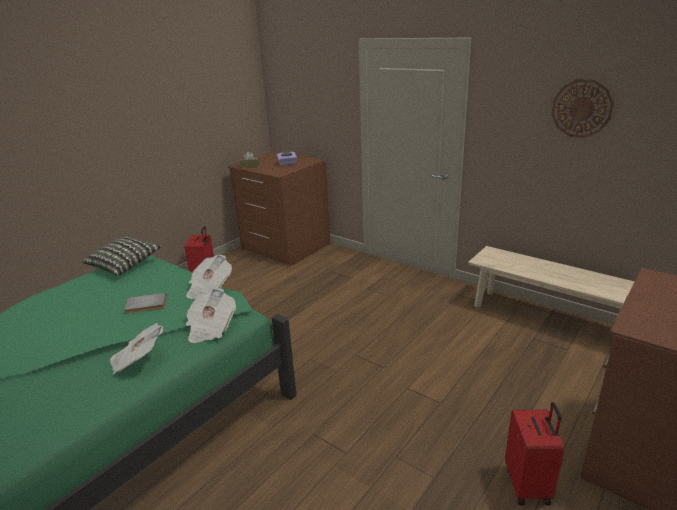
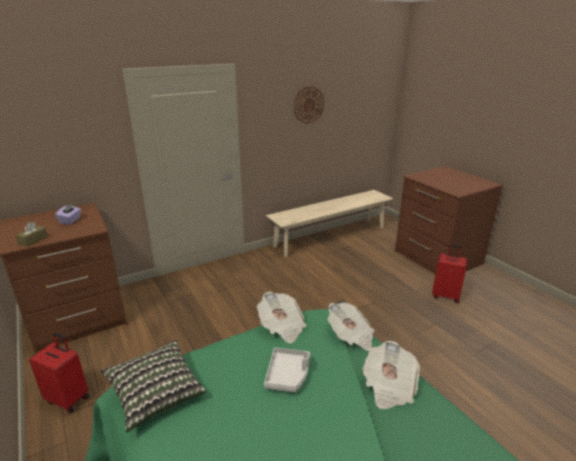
camera: 70 degrees left, 0 degrees up
grey book [124,293,167,314] -> grey tray [264,348,310,392]

